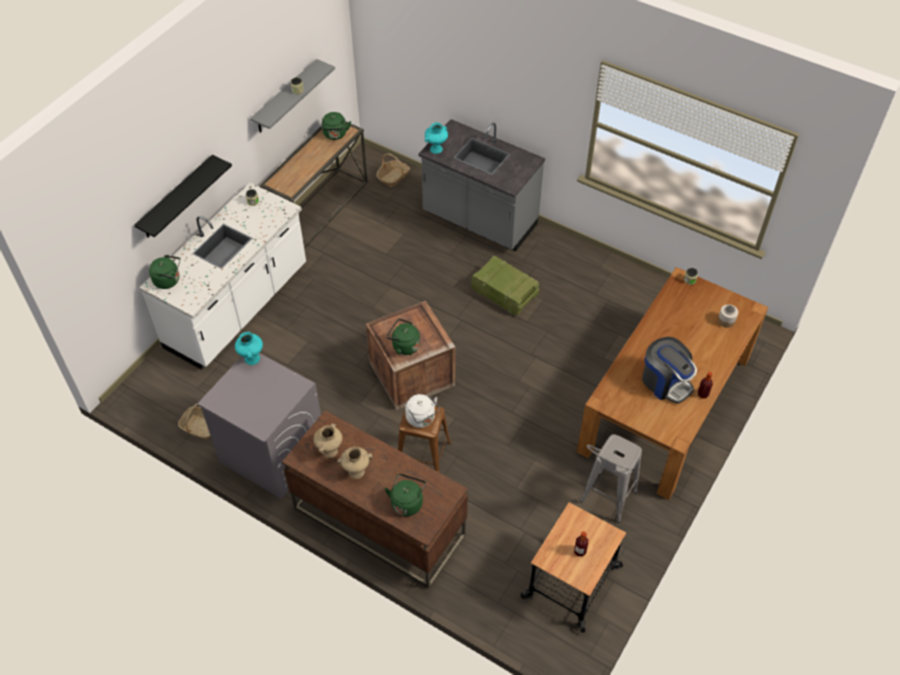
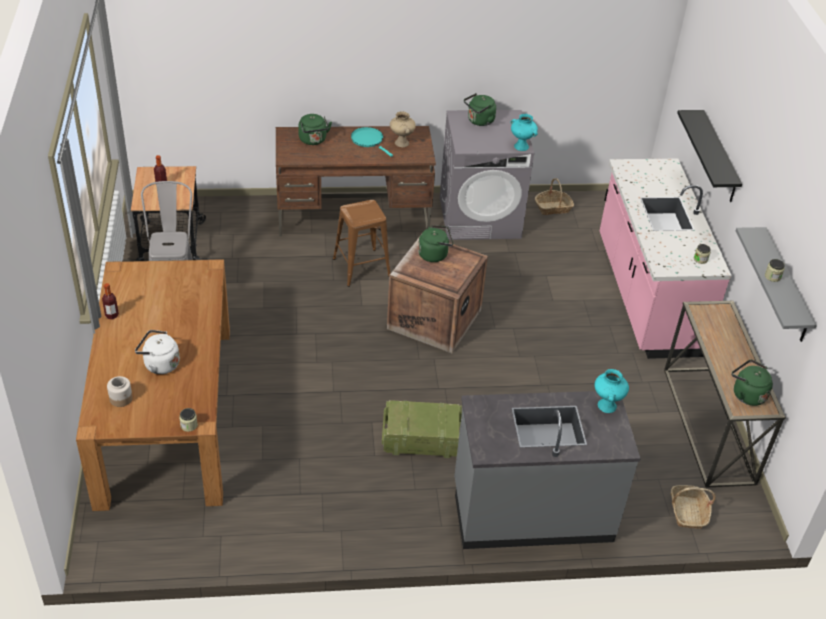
camera: 140 degrees right, 10 degrees down
white counter [139,183,306,369] -> pink counter [599,159,732,359]
green kettle [149,255,180,289] -> green kettle moved to [464,93,496,126]
beige vase [338,447,372,479] -> turquoise frying pan [351,127,393,157]
white kettle [405,394,440,428] -> white kettle moved to [135,330,180,374]
coffee machine [642,337,697,404] -> none

